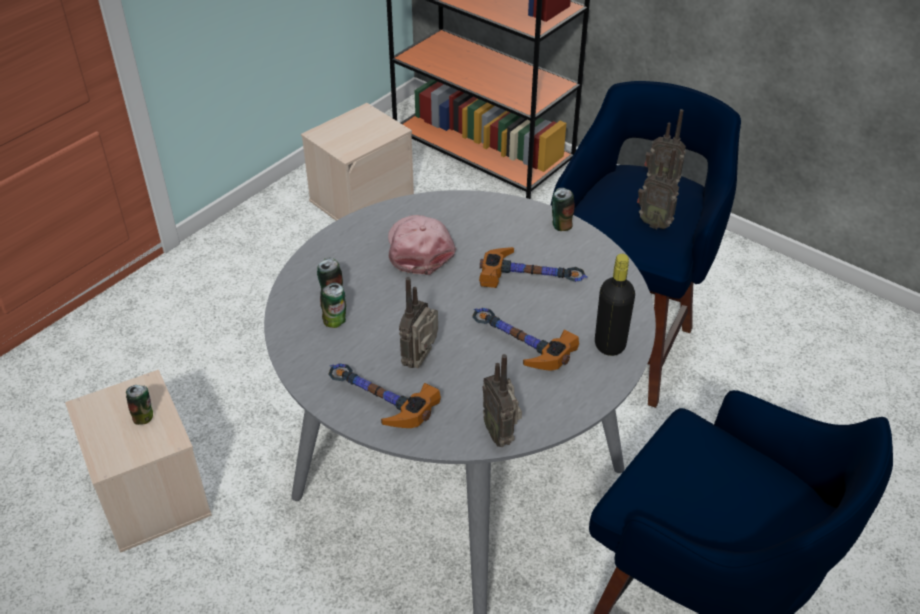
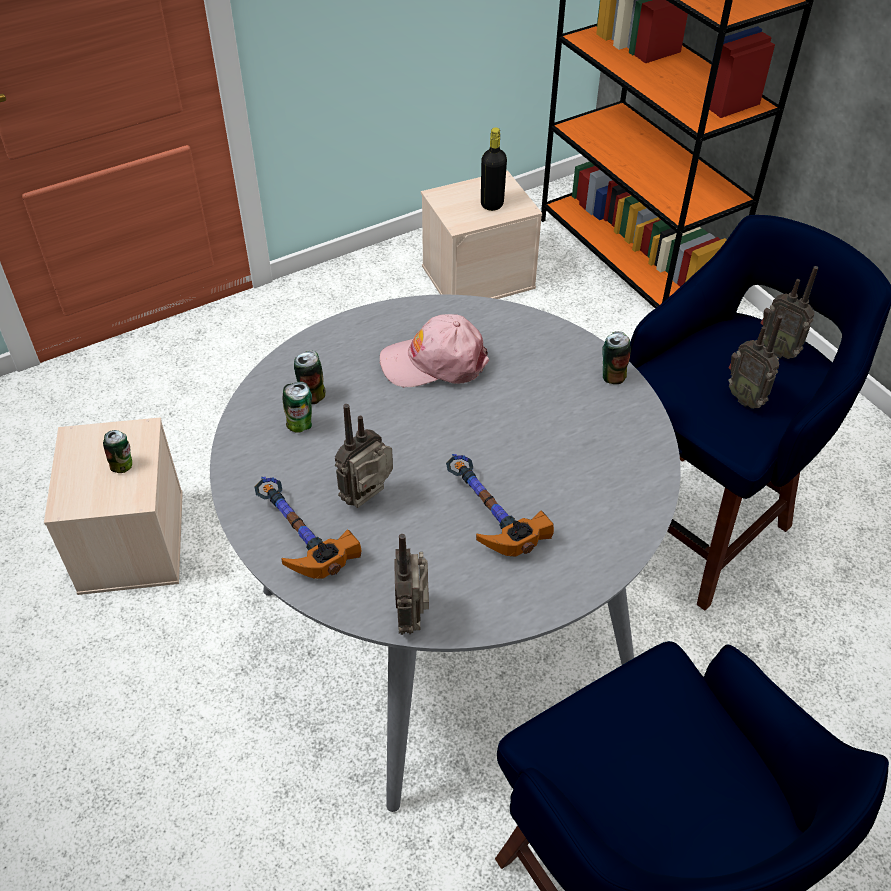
camera: 20 degrees right, 5 degrees up
pink cap [388,215,456,275] -> pink cap turned 105 degrees counterclockwise [380,314,489,387]
hammer [479,247,588,288] -> none
black bottle [595,254,635,356] -> black bottle moved to [481,128,507,211]

